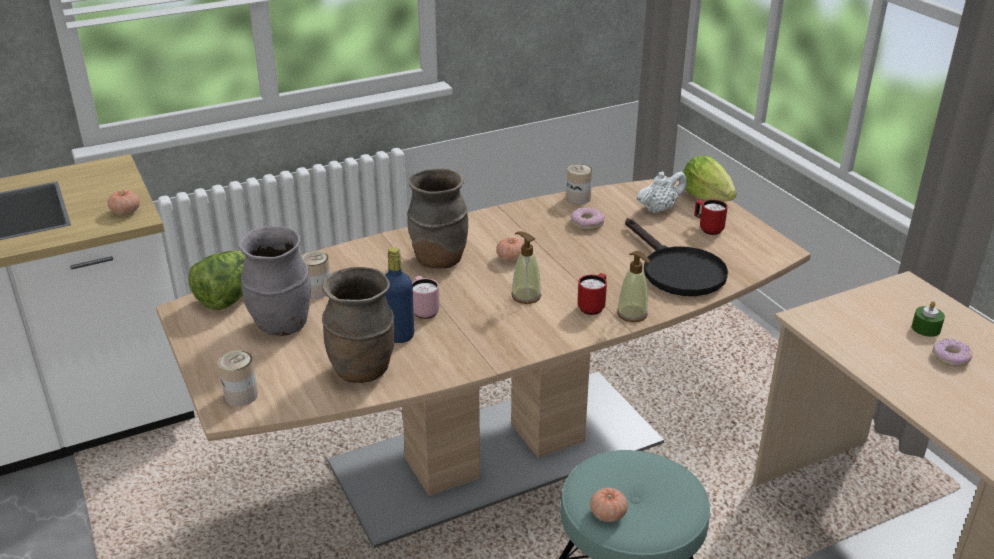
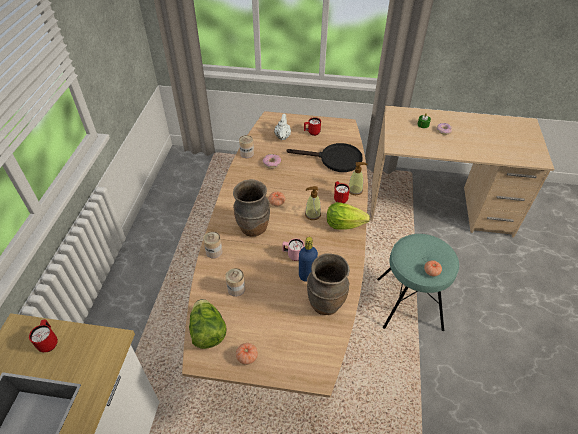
camera: 55 degrees left, 15 degrees up
tomato [107,190,140,215] -> tomato moved to [236,343,258,365]
can [218,351,258,406] -> can moved to [203,231,222,259]
grey vase [238,226,311,336] -> none
lettuce [684,156,737,202] -> lettuce moved to [327,202,370,230]
none -> red mug [29,319,58,352]

